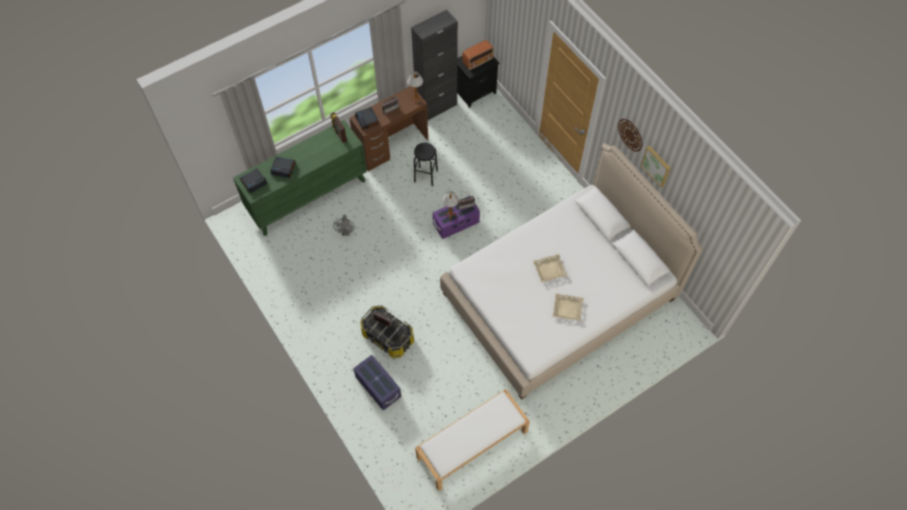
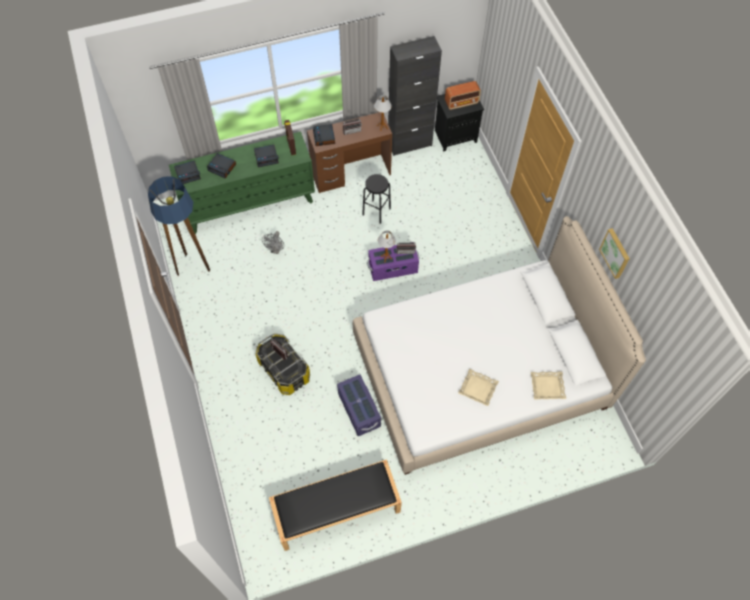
camera: 15 degrees right, 0 degrees up
purple storage box [353,355,401,410] -> purple storage box moved to [337,375,381,436]
white bench [415,389,530,491] -> black bench [269,459,402,551]
beige tray [533,254,567,282] -> beige tray moved to [531,371,566,400]
wall clock [618,118,643,152] -> none
none -> floor lamp [148,177,210,276]
none -> alarm clock [254,145,279,167]

